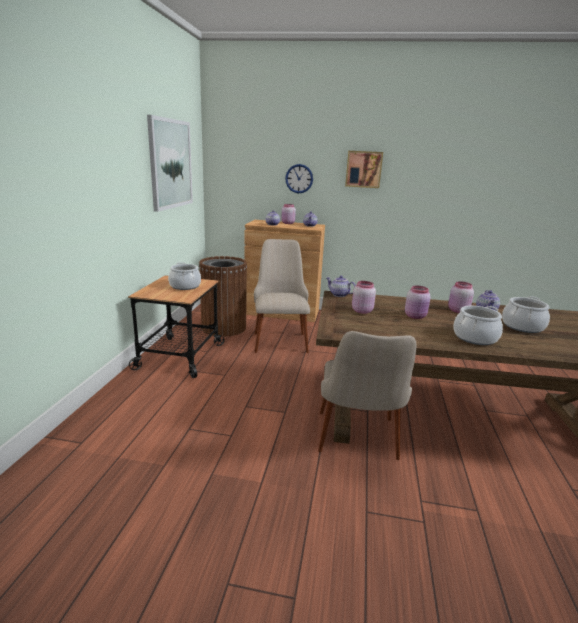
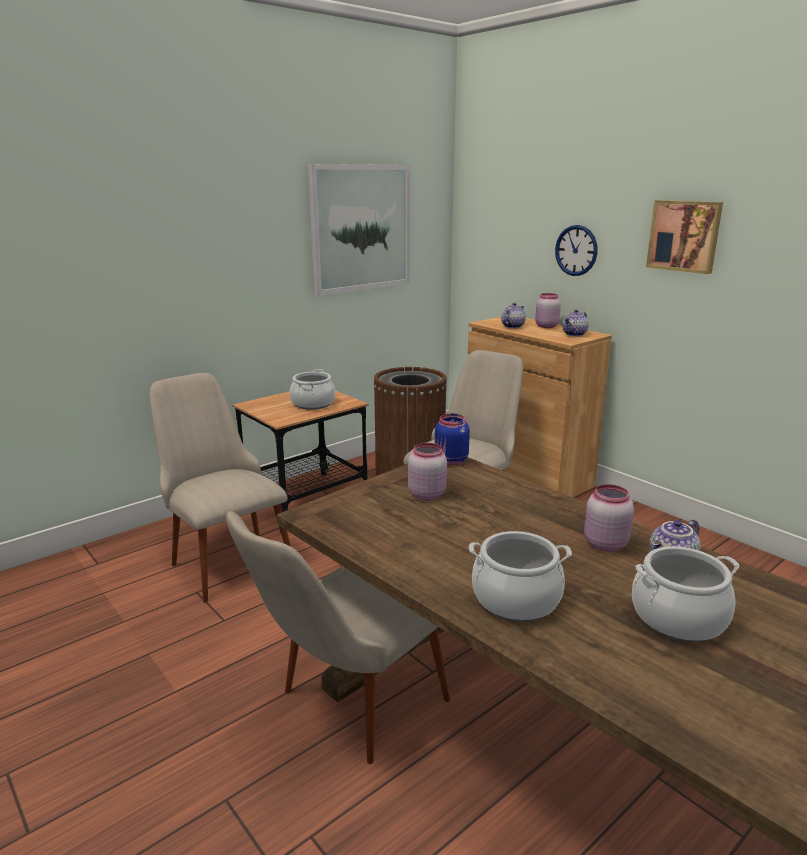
camera: 40 degrees right, 0 degrees up
teapot [327,276,356,297] -> blue jar [435,414,470,465]
pink jar [405,286,431,319] -> none
none -> beige chair [149,373,291,603]

